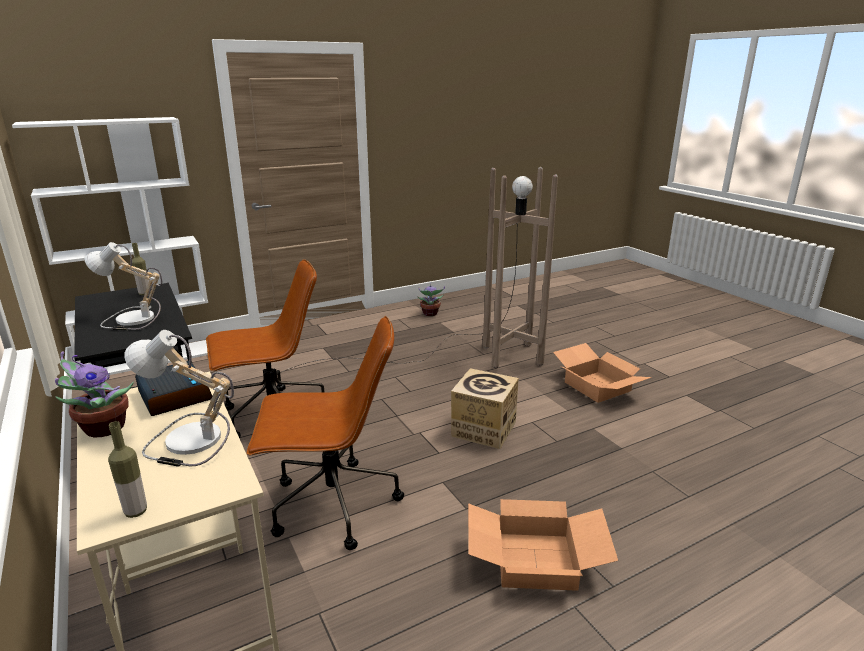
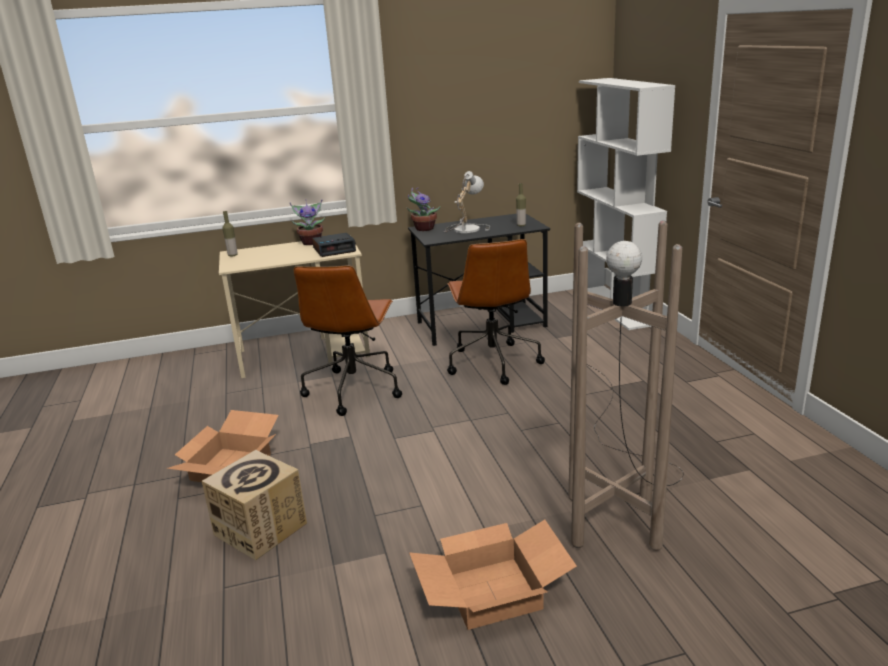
camera: 105 degrees right, 0 degrees up
table lamp [125,330,234,467] -> none
potted plant [417,282,445,316] -> potted plant moved to [407,188,440,231]
cardboard box [451,368,519,449] -> cardboard box moved to [202,450,307,560]

